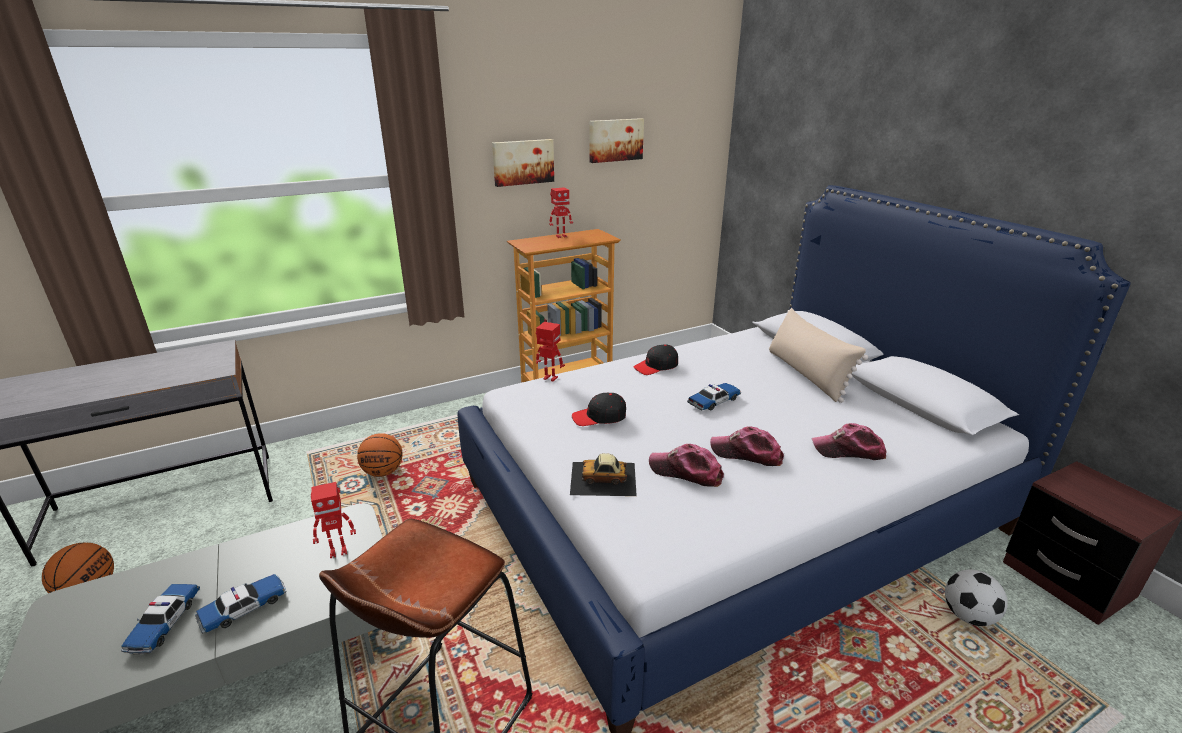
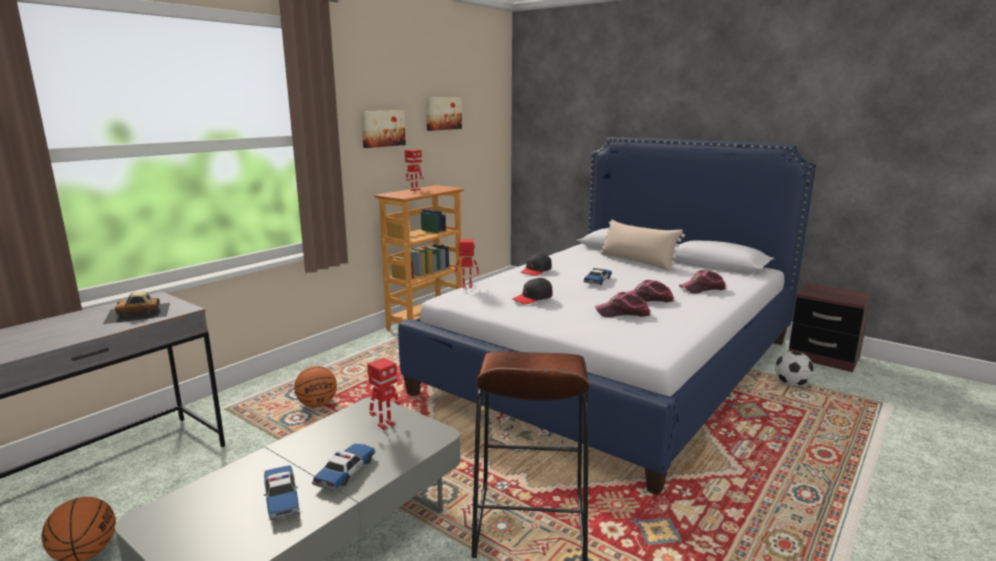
camera: 25 degrees left, 10 degrees down
toy car [570,453,637,496] -> toy car moved to [103,291,170,324]

